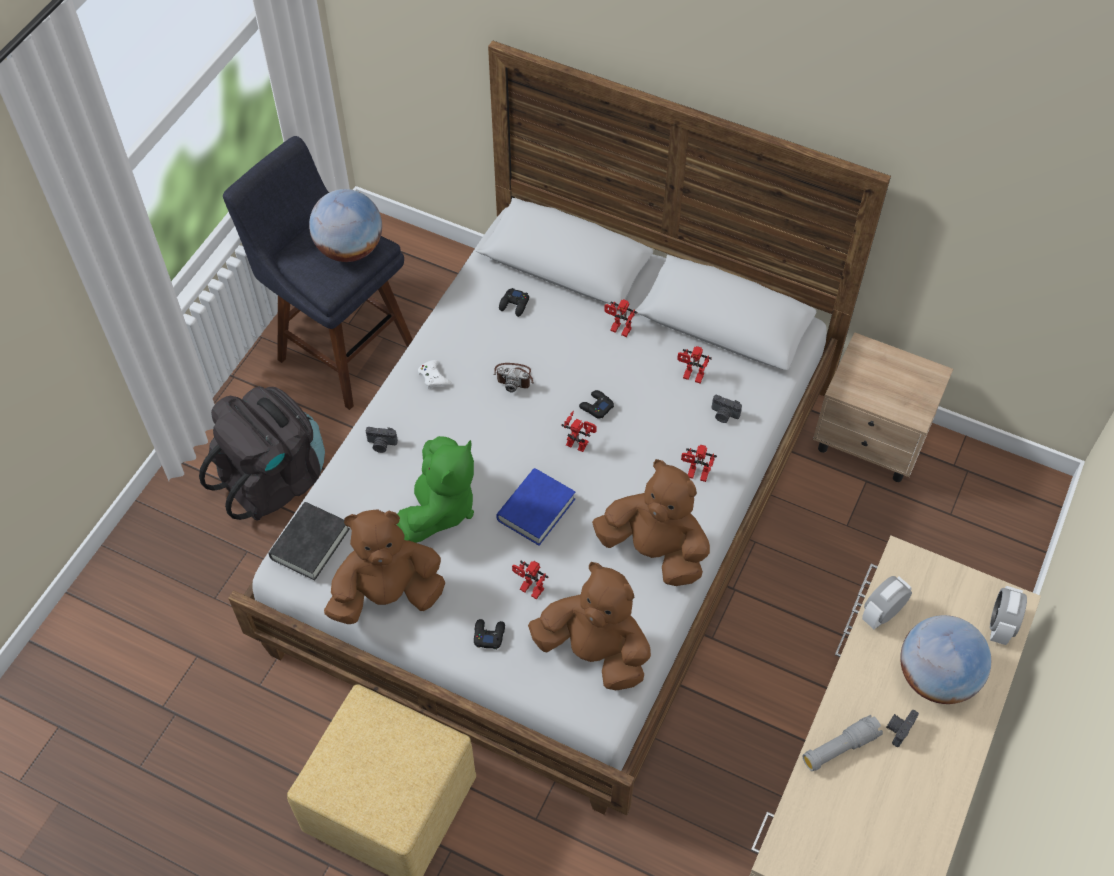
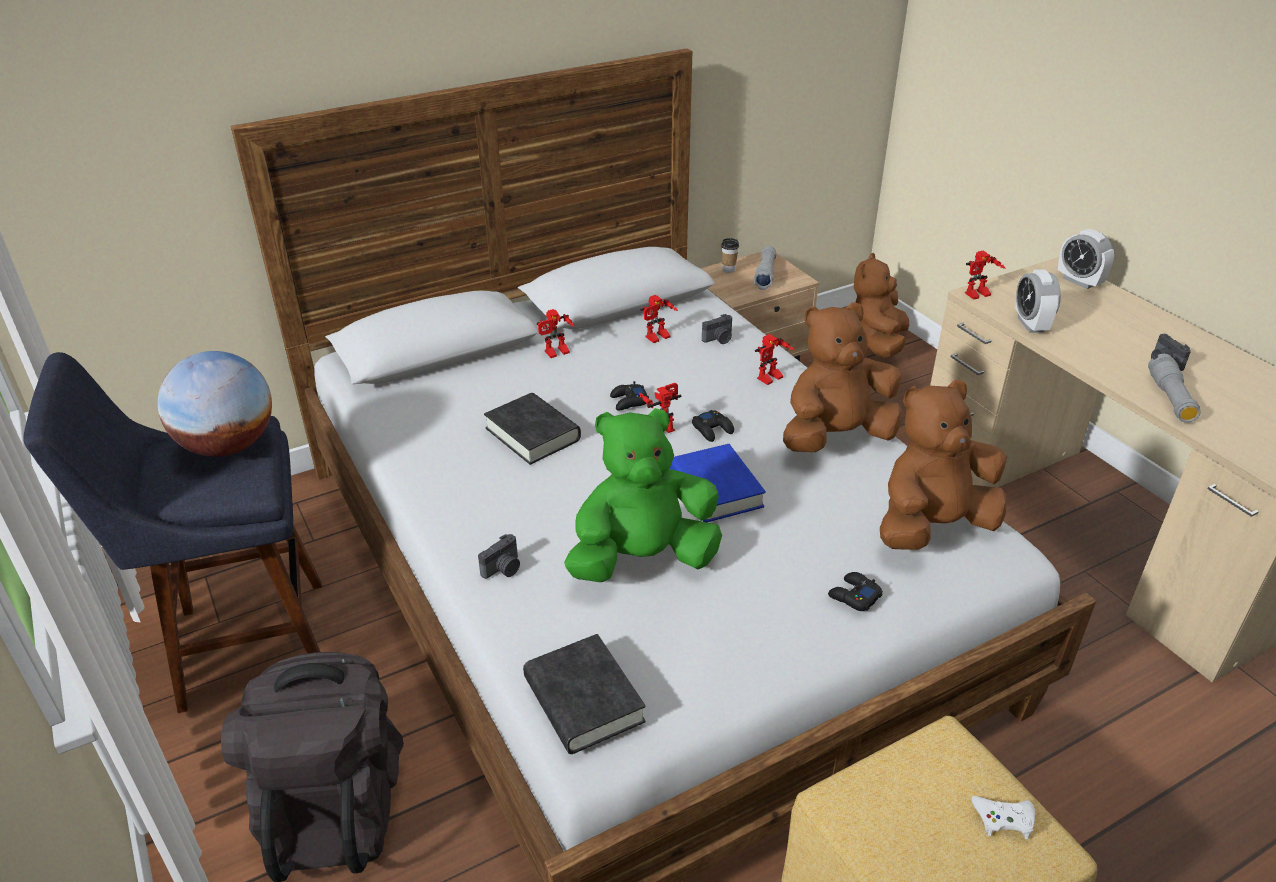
camera: 55 degrees left, 20 degrees down
brown plush toy [324,509,445,624] -> brown plush toy moved to [854,253,910,358]
green plush toy [397,436,474,543] -> green plush toy turned 75 degrees counterclockwise [564,408,722,582]
white game controller [418,360,452,389] -> white game controller moved to [971,796,1035,839]
camera [494,363,534,392] -> black book [484,393,581,465]
black game controller [499,288,529,317] -> black game controller moved to [692,410,734,442]
toy robot [512,561,549,600] -> toy robot moved to [965,251,1006,300]
globe [900,615,991,704] -> none
none -> cup [721,238,739,273]
none -> grey flashlight [754,246,776,290]

